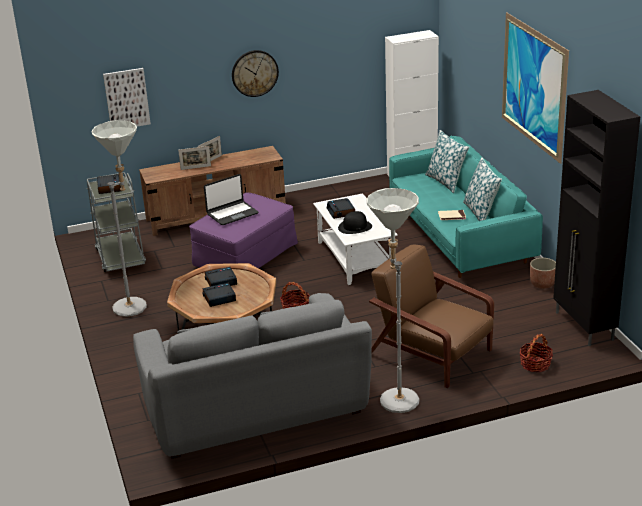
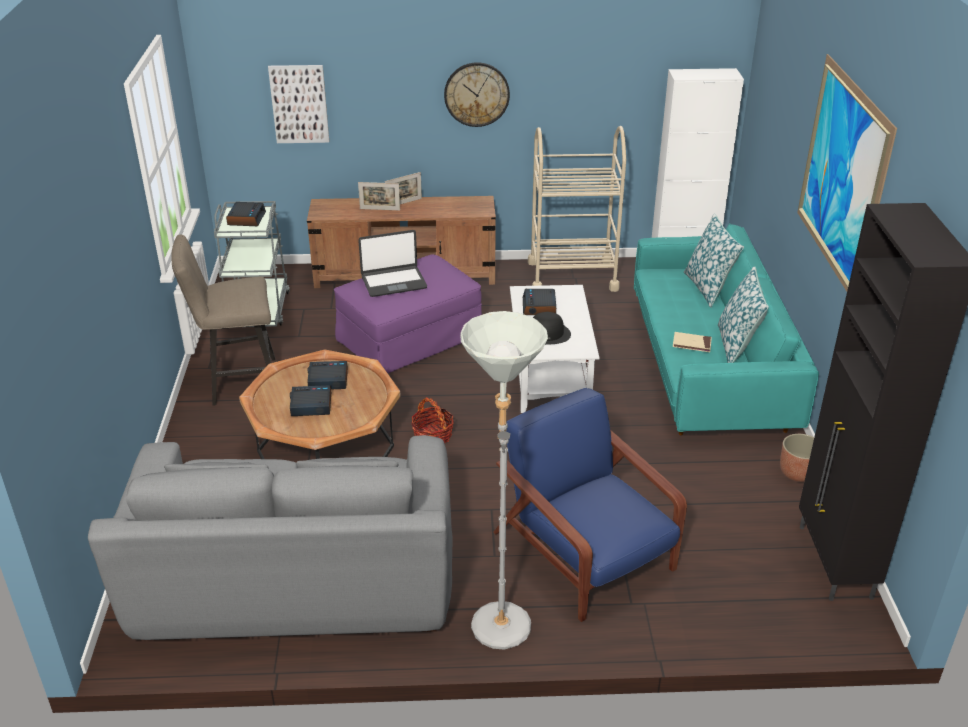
camera: 15 degrees right, 5 degrees up
grey floor lamp [91,120,147,317] -> beige stool [171,235,275,406]
brown armchair [369,245,494,388] -> blue armchair [494,388,687,622]
basket [519,334,553,372] -> none
none -> beige cart [528,126,626,292]

